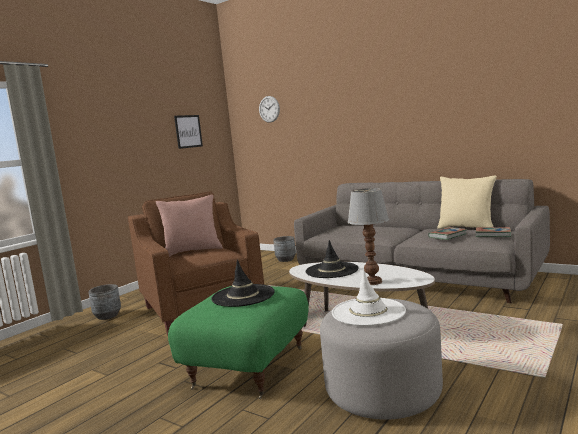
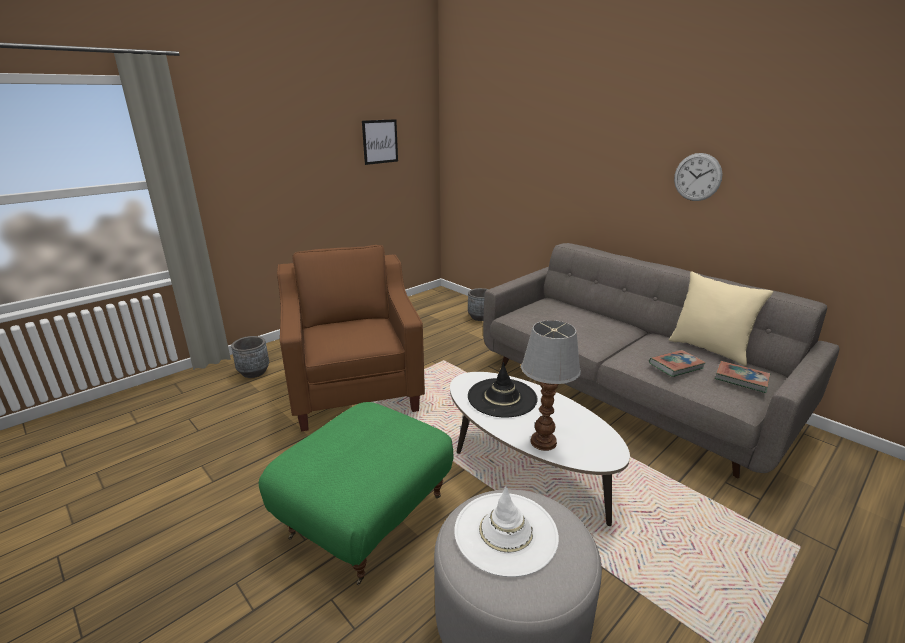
camera: 10 degrees right, 15 degrees up
pink pillow [156,195,223,257] -> none
black hat [211,259,275,307] -> none
wall clock [259,96,280,123] -> wall clock moved to [674,153,723,201]

